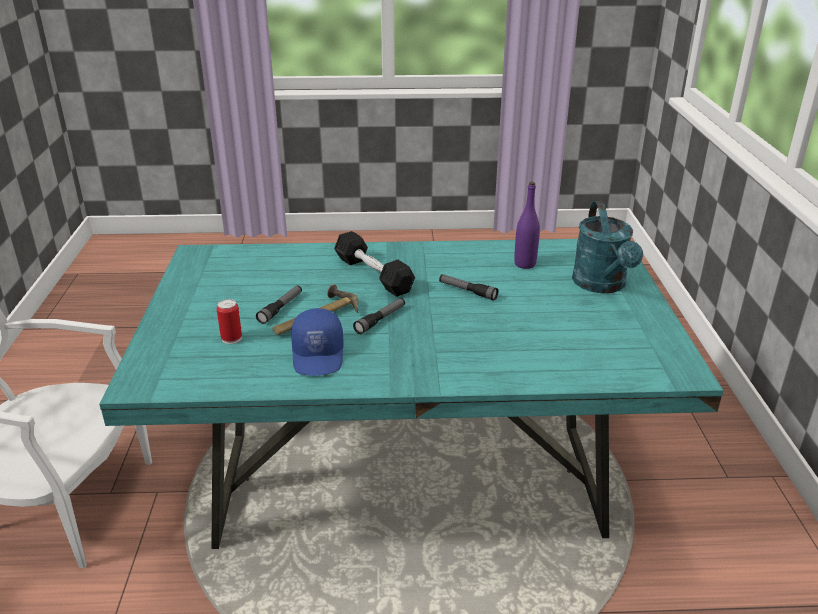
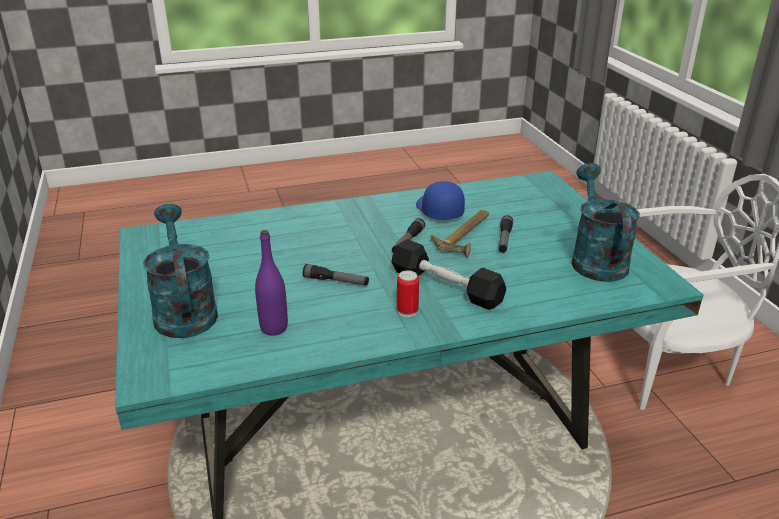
camera: 165 degrees right, 0 degrees up
can [217,299,242,344] -> can moved to [397,270,419,317]
none -> turquoise watering can [571,163,640,282]

